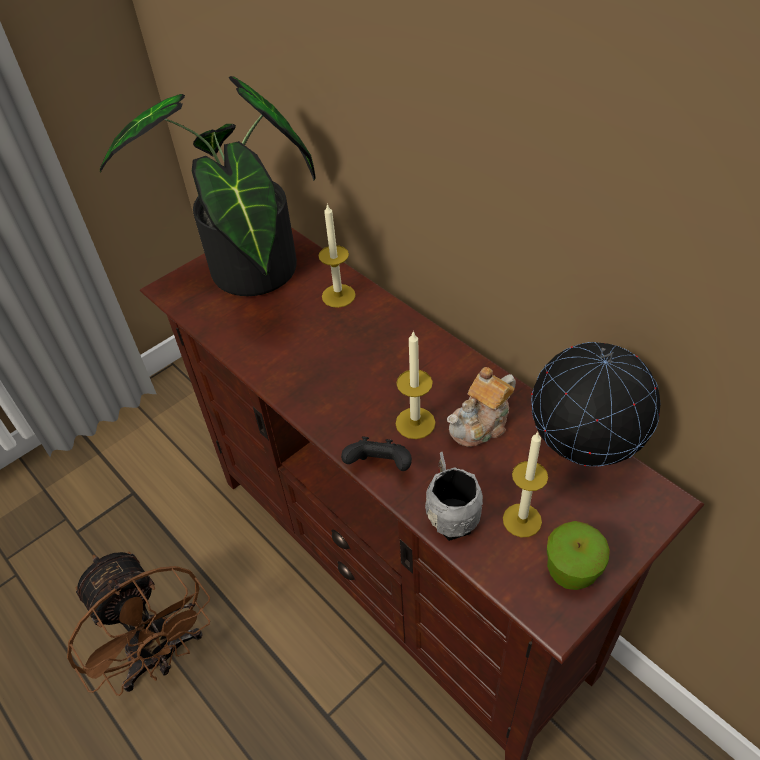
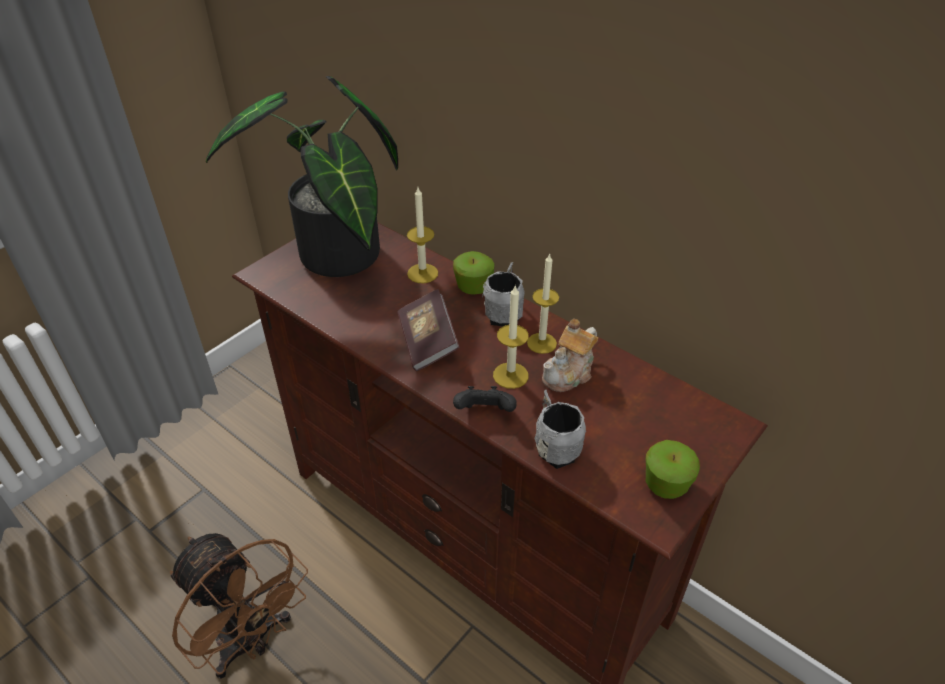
camera: 10 degrees left, 5 degrees down
candle [503,432,548,537] -> candle moved to [527,253,559,354]
globe [531,342,660,467] -> none
none -> book [397,289,460,371]
none -> apple [453,251,494,295]
none -> grey mug [482,262,524,327]

